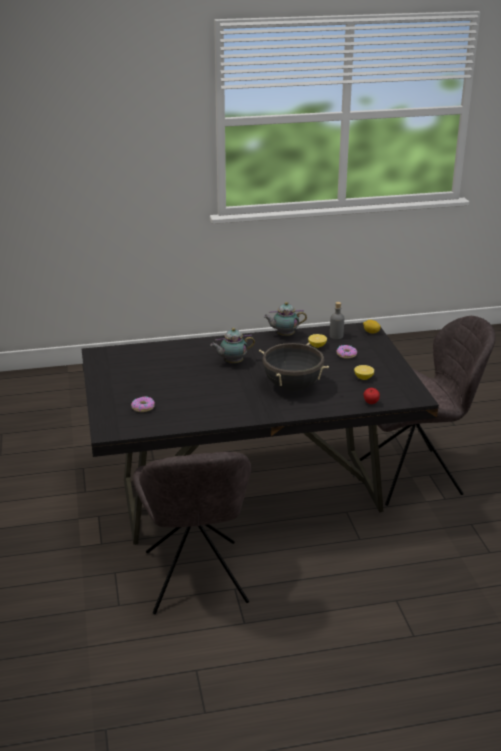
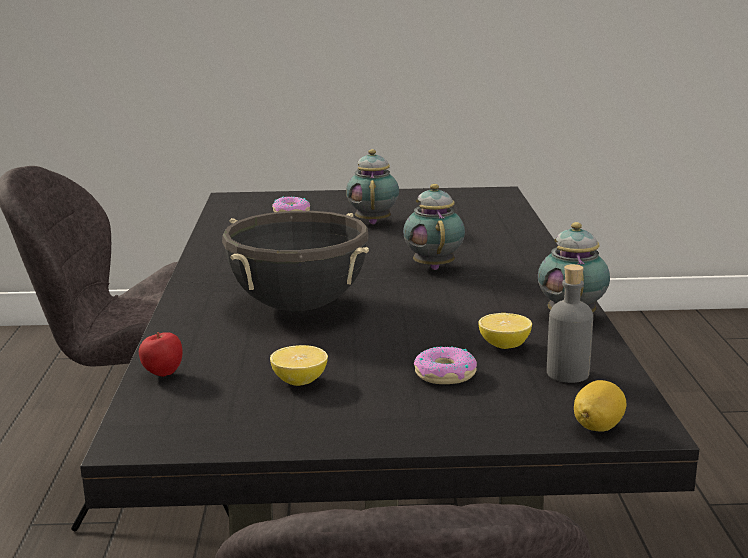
camera: 100 degrees right, 10 degrees down
none -> teapot [346,149,399,225]

